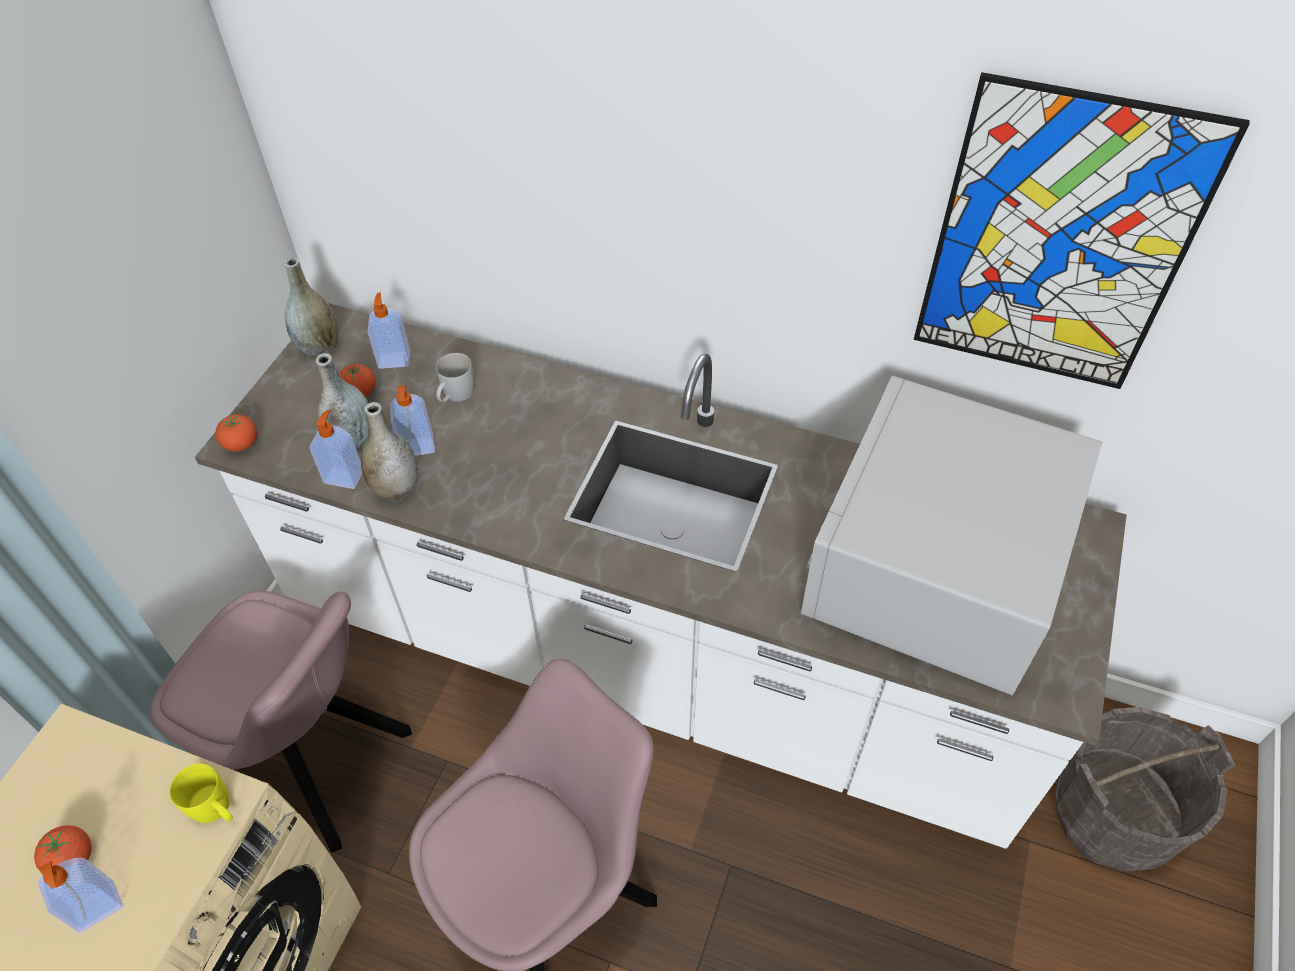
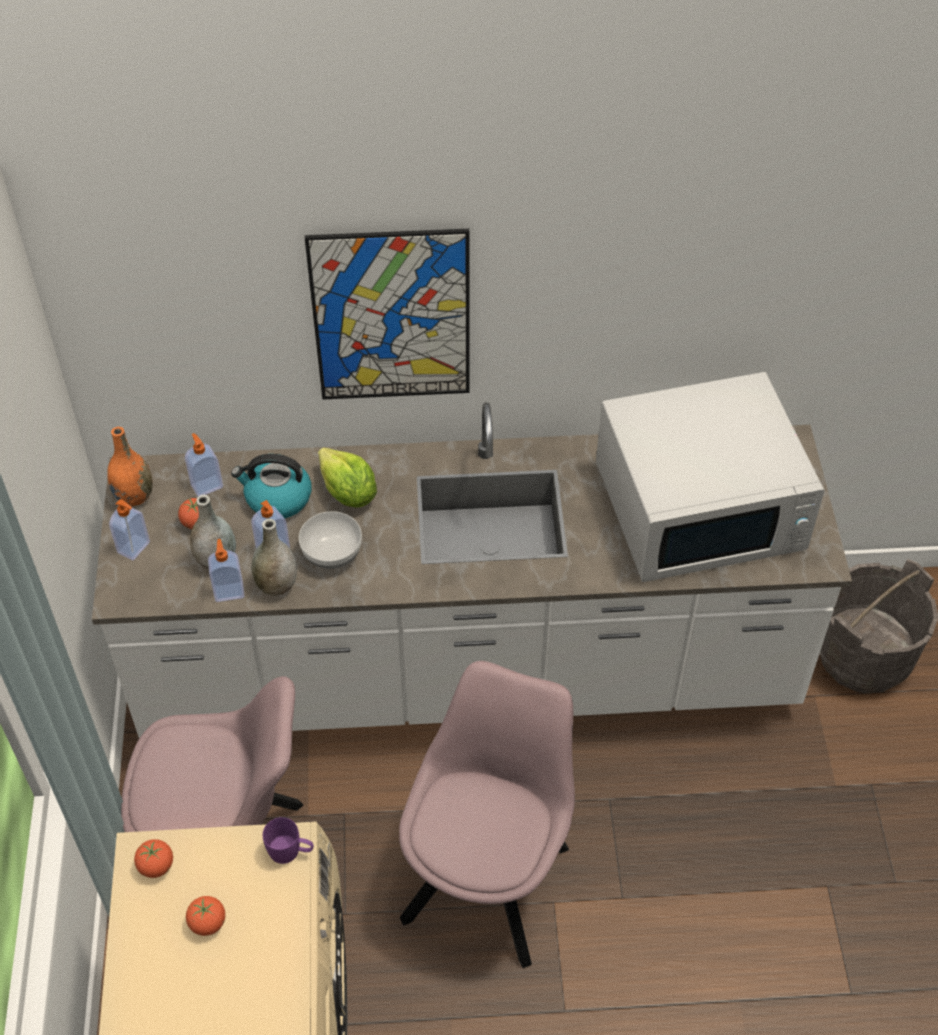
camera: 25 degrees left, 0 degrees up
soap dispenser [38,857,123,933] -> soap dispenser moved to [109,499,150,560]
yellow mug [170,764,233,823] -> purple mug [263,817,314,864]
tomato [216,414,257,452] -> tomato moved to [134,839,173,878]
grey vase [284,258,338,357] -> orange vase [107,427,153,506]
white mug [436,353,474,402] -> kettle [231,454,311,518]
white microwave [801,376,1102,696] -> white microwave turned 105 degrees counterclockwise [596,372,824,582]
picture [914,72,1250,389] -> picture moved to [305,229,469,399]
none -> bowl [299,511,362,569]
none -> lettuce [318,447,377,507]

